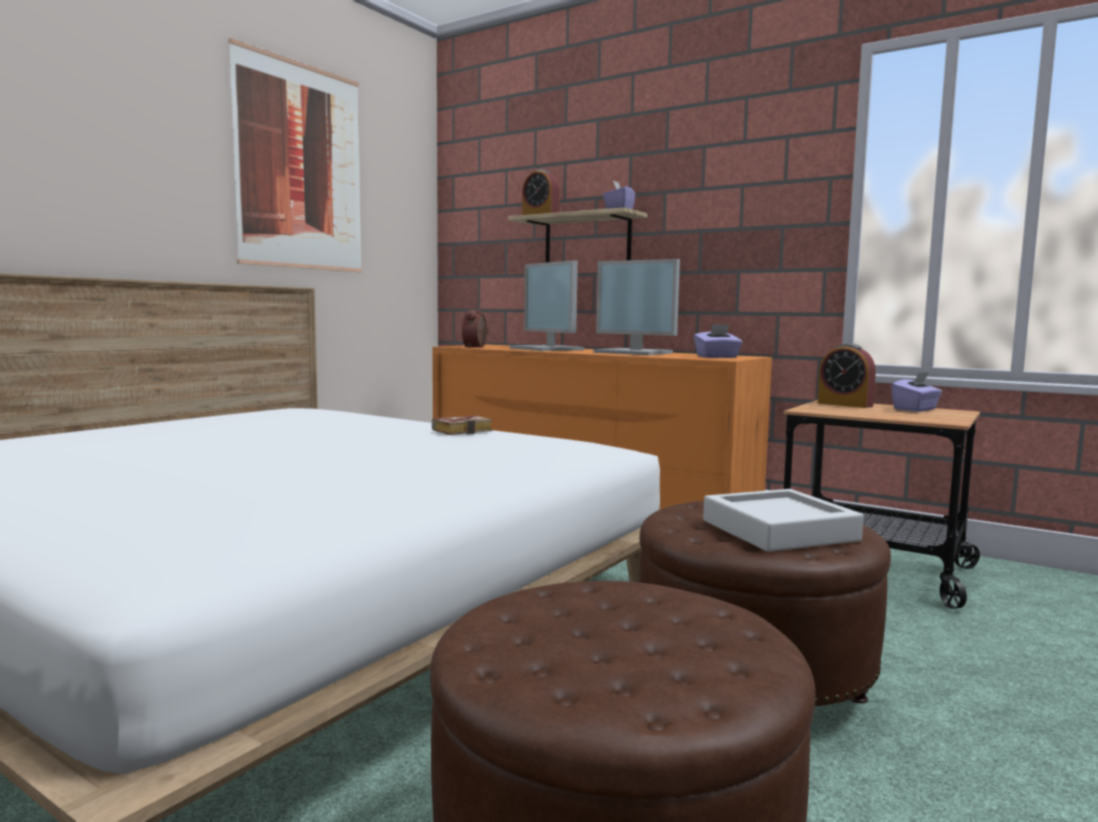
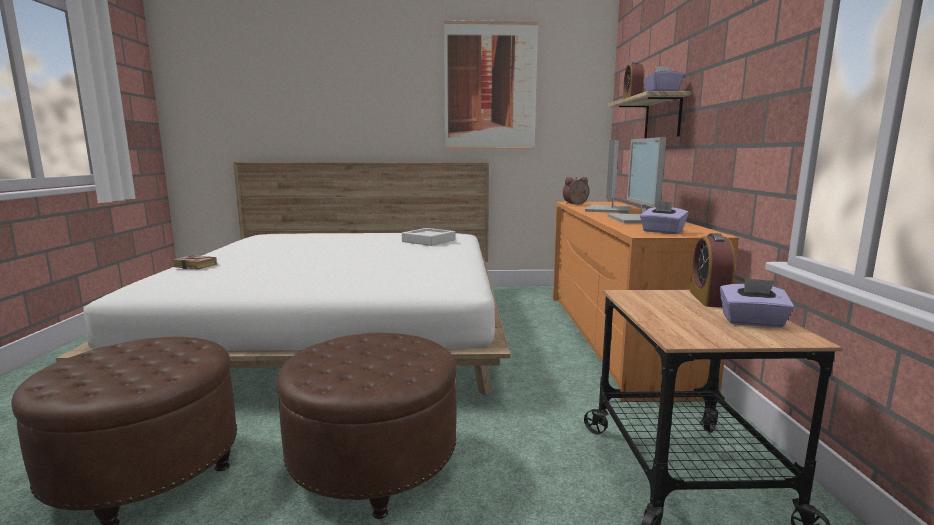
camera: 55 degrees right, 5 degrees up
book [432,416,493,435] -> book moved to [172,255,217,270]
grey tray [703,489,864,552] -> grey tray moved to [402,228,455,246]

